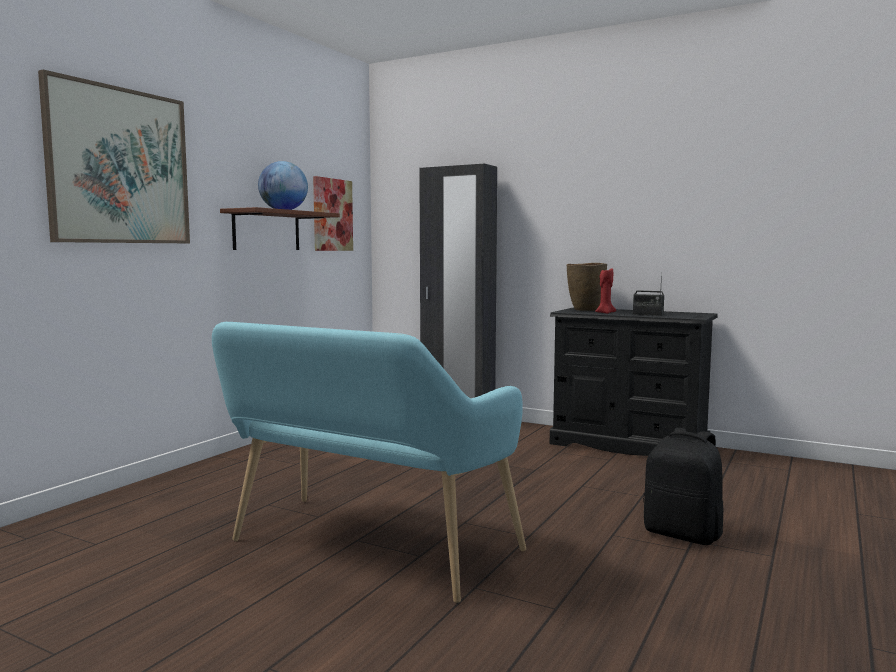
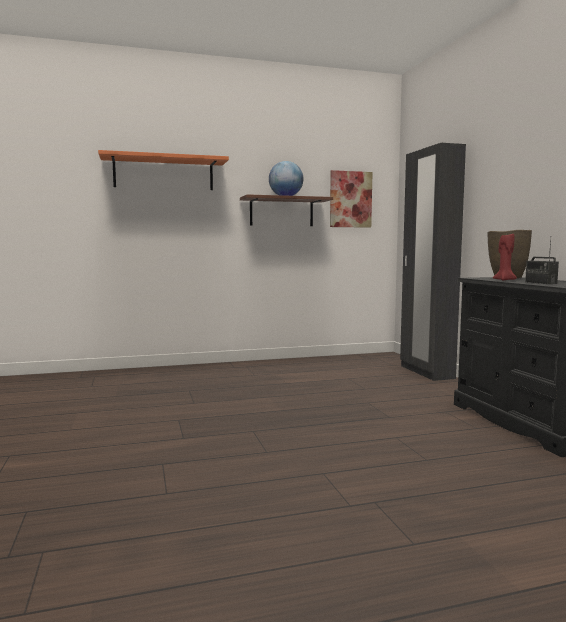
camera: 45 degrees right, 0 degrees up
picture [38,70,190,243] -> orange shelf [98,150,229,190]
turquoise bench [212,322,526,603] -> none
black backpack [643,428,723,545] -> none

